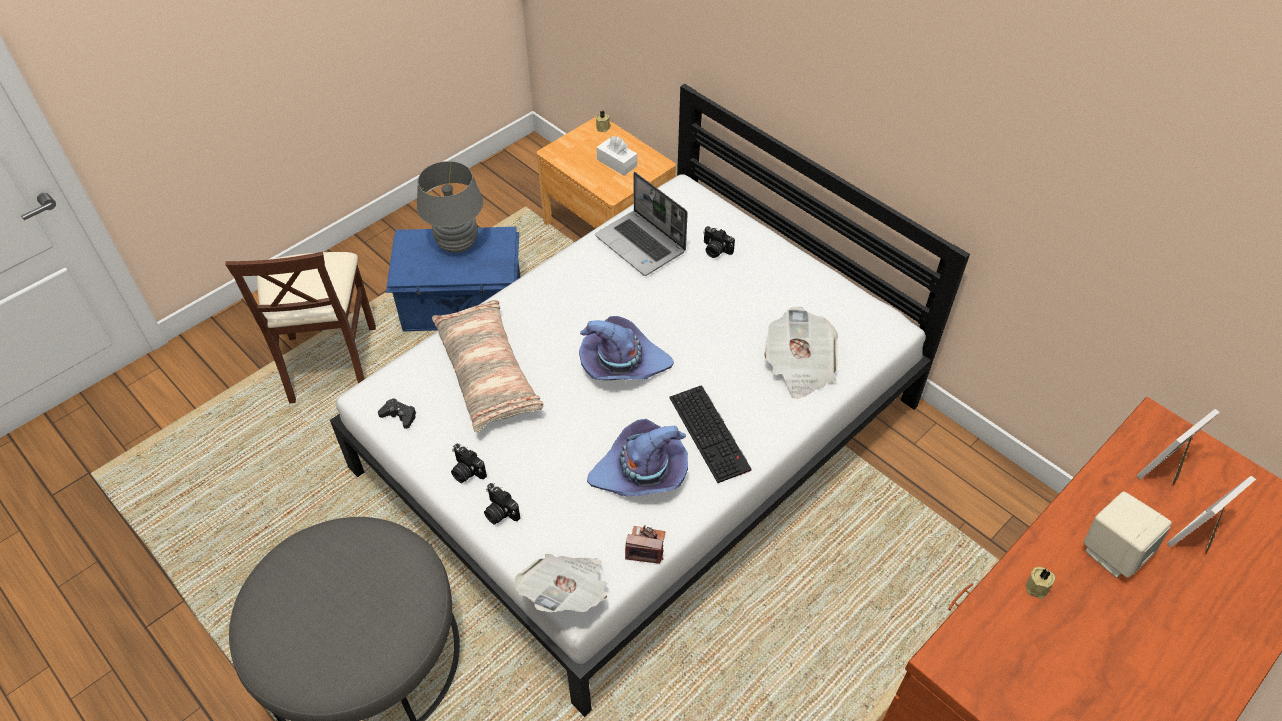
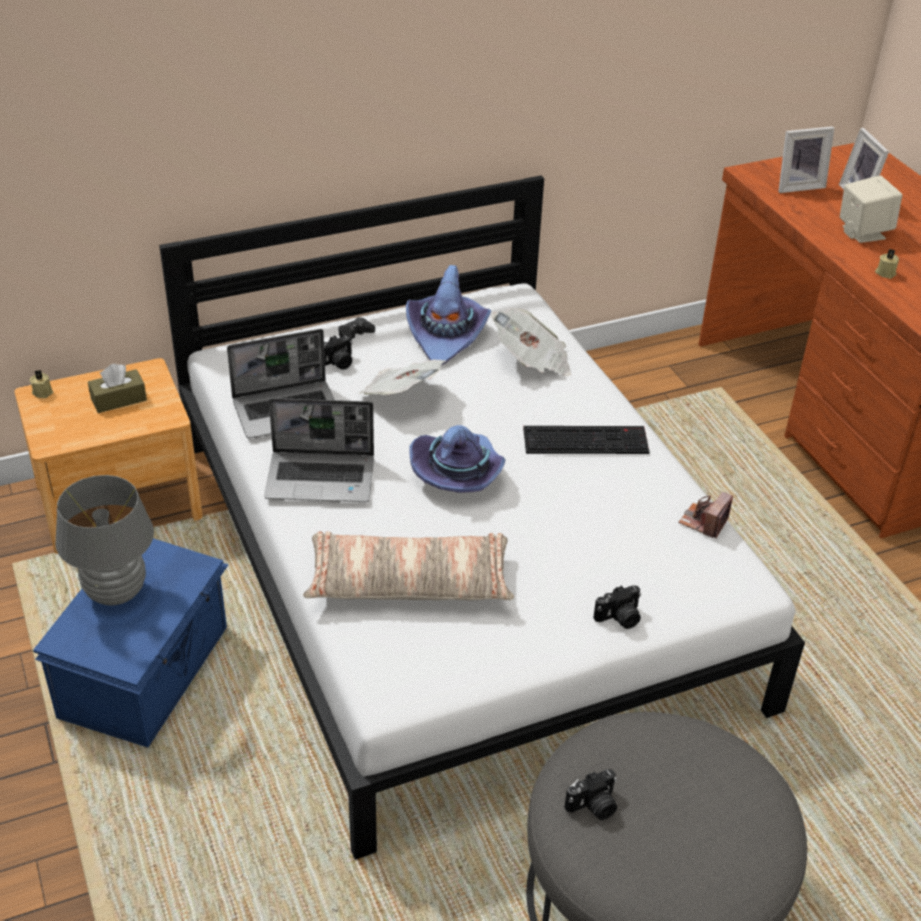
camera: 70 degrees left, 10 degrees down
brown chair [225,252,376,404] -> none
black game controller [378,398,416,429] -> black game controller moved to [338,317,375,341]
camera [451,444,487,483] -> camera moved to [564,769,617,820]
newspaper [515,554,607,612] -> newspaper moved to [359,359,446,395]
purple hat [587,419,688,496] -> purple hat moved to [406,265,491,365]
white tissue box [596,136,637,176] -> brown tissue box [88,363,147,413]
picture frame [1137,409,1220,486] -> picture frame turned 90 degrees counterclockwise [778,126,834,193]
none -> laptop [264,398,374,502]

